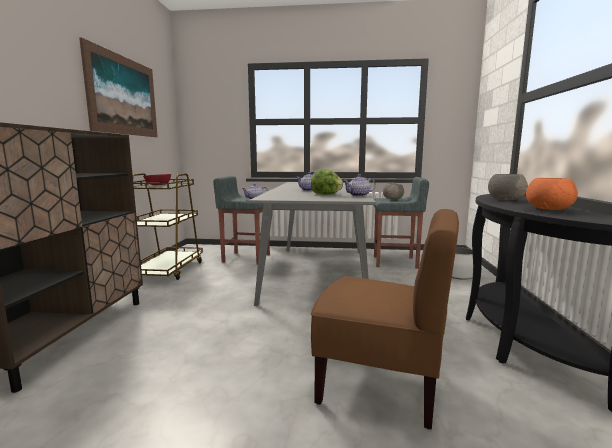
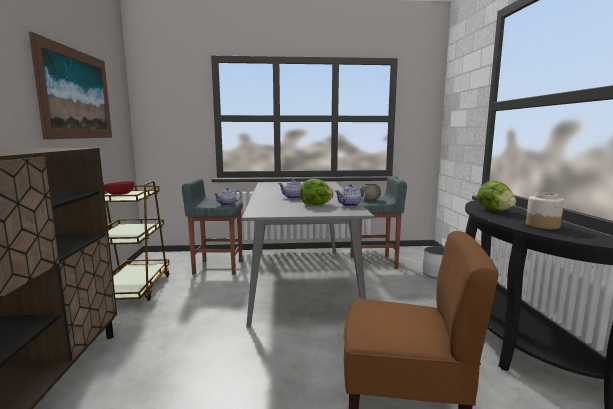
camera: 10 degrees left, 0 degrees up
grey bowl [488,174,528,200] -> lettuce [477,180,516,212]
orange bowl [526,178,578,210] -> jar [526,192,564,229]

